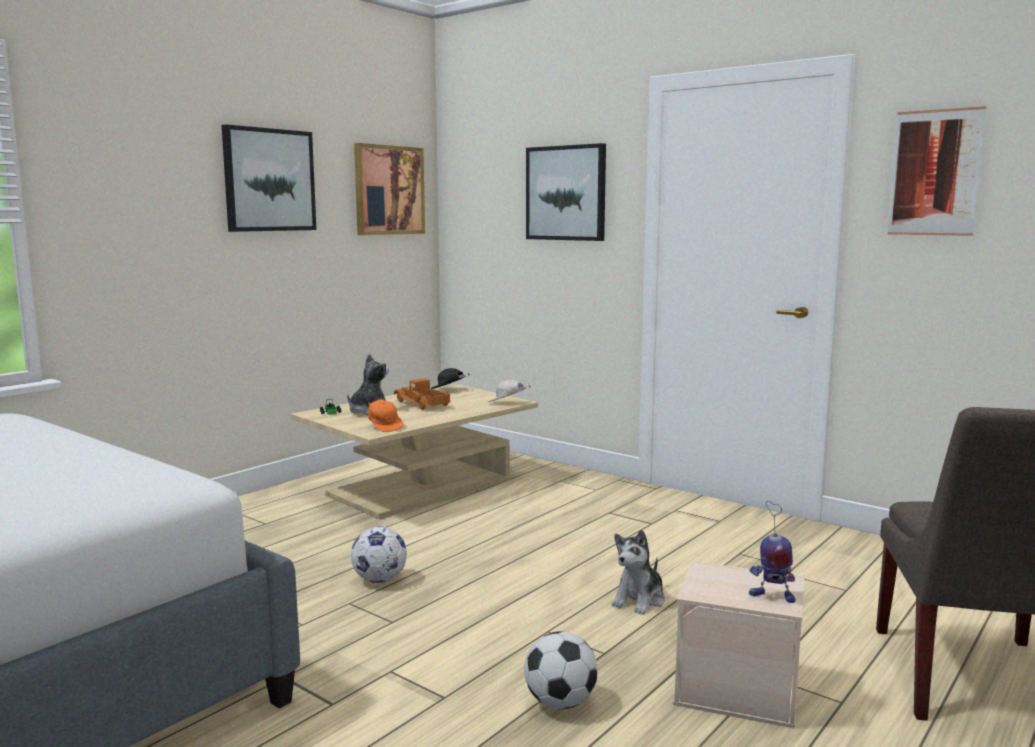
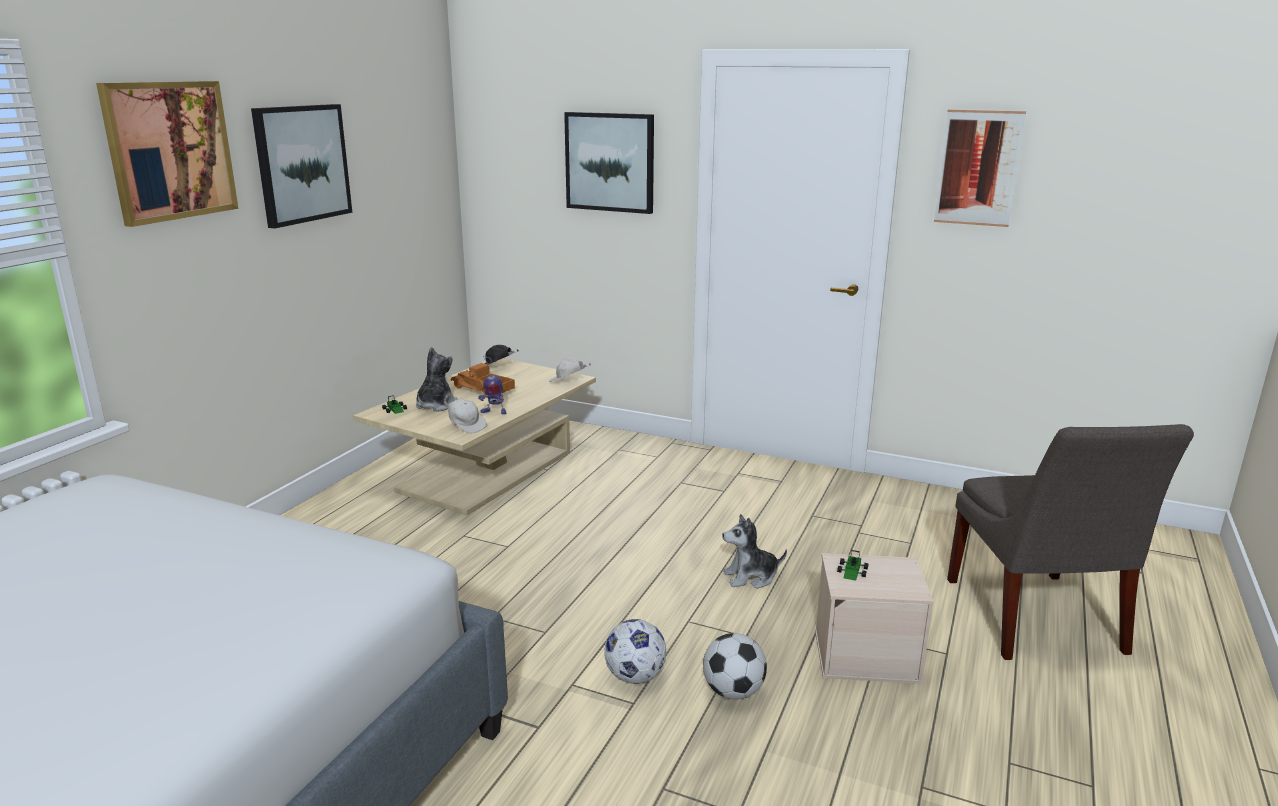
camera: 15 degrees left, 10 degrees up
football [351,526,407,583] -> football moved to [604,619,666,684]
picture [354,143,425,235] -> picture moved to [96,81,239,227]
orange cap [368,399,403,432] -> white cap [444,399,487,434]
plush toy [612,530,665,615] -> plush toy turned 60 degrees clockwise [722,514,787,589]
toy robot [749,501,795,603] -> toy robot moved to [478,356,506,415]
none -> toy car [837,550,869,581]

